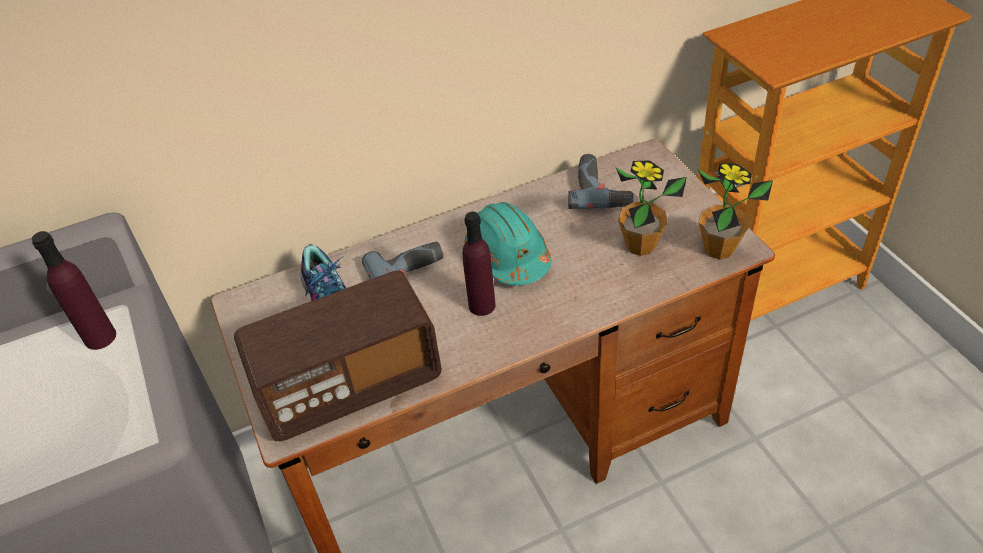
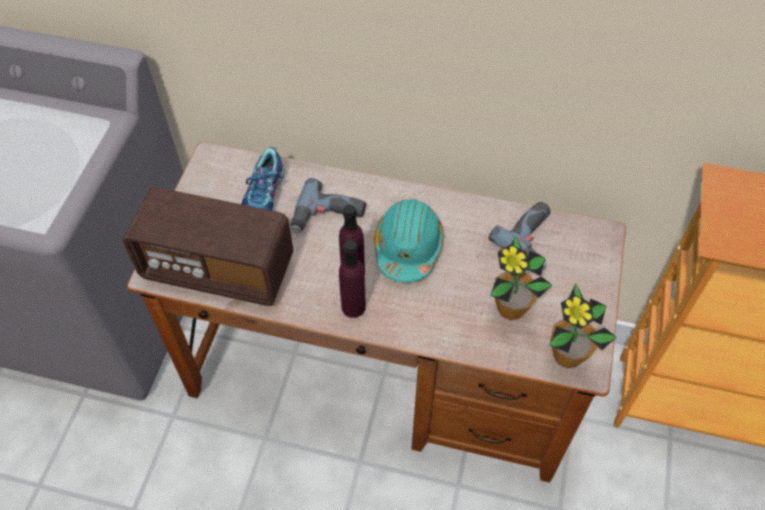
camera: 35 degrees right, 10 degrees up
purple bottle [32,231,116,350] -> purple bottle moved to [339,240,366,318]

